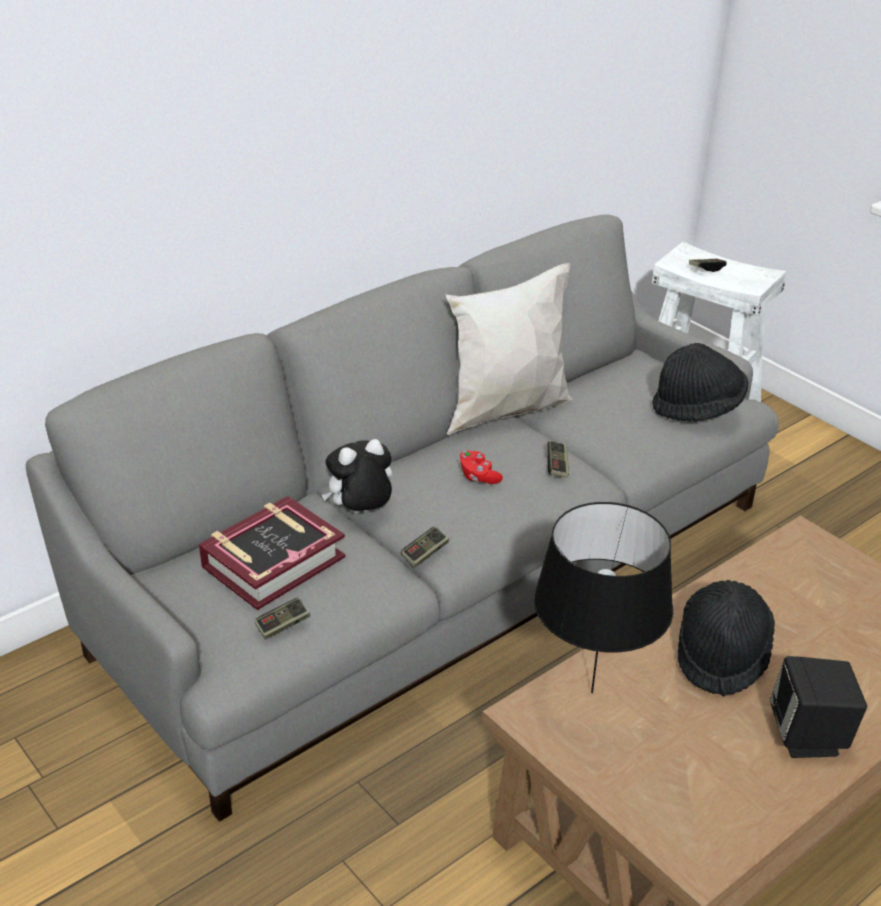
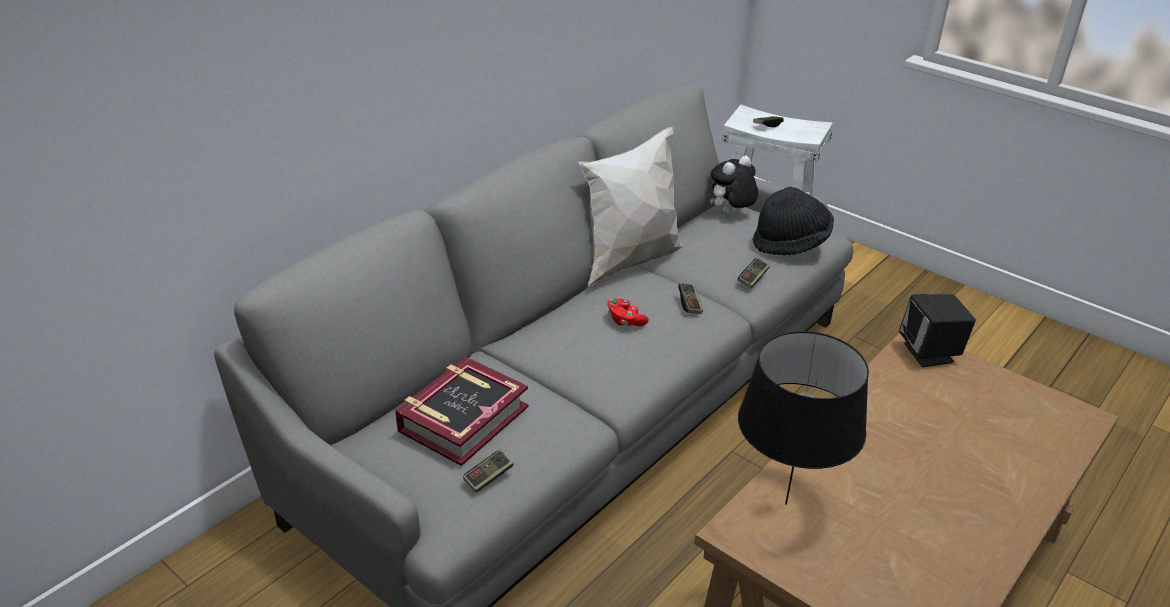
camera: 10 degrees left, 0 degrees up
plush toy [321,439,393,513] -> plush toy moved to [710,155,758,214]
game controller [401,526,449,567] -> game controller moved to [738,258,770,288]
black hat [678,580,775,696] -> none
black speaker [770,656,867,758] -> black speaker moved to [899,294,976,367]

